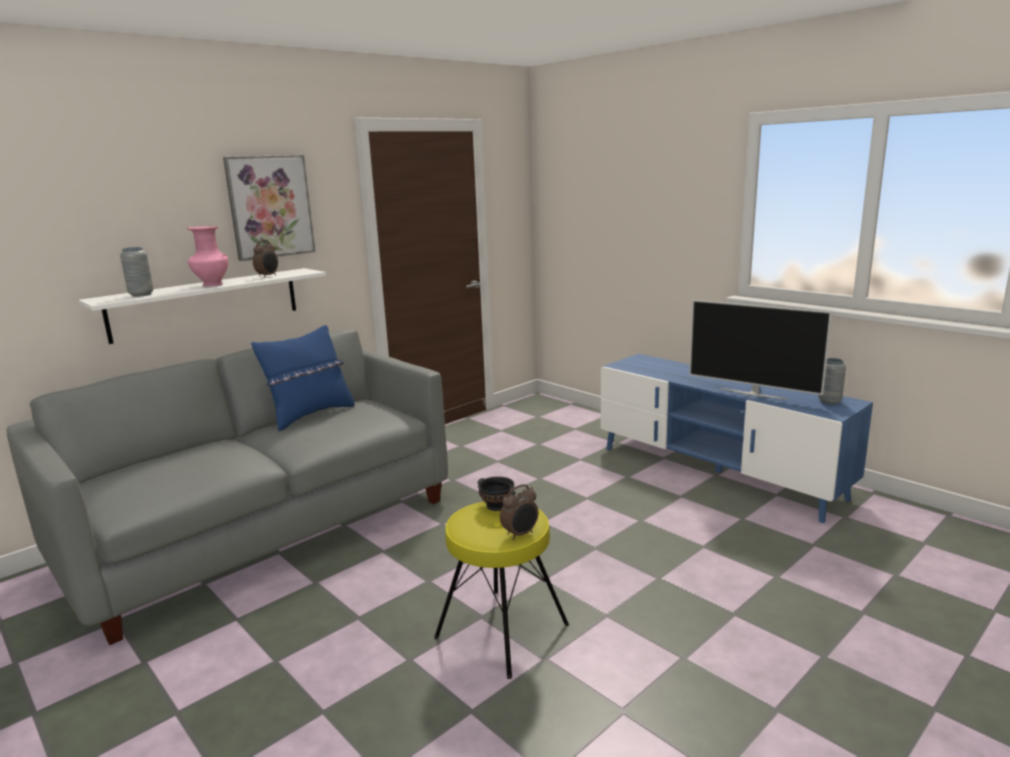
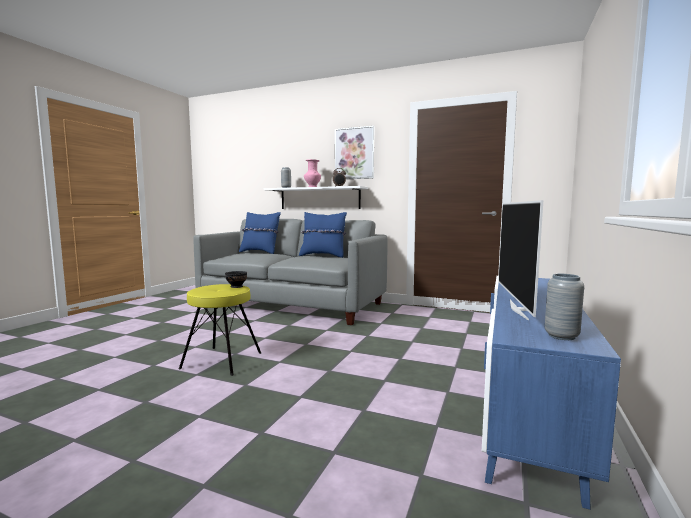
camera: 65 degrees right, 10 degrees down
alarm clock [500,484,539,540] -> none
none -> blue pillow [239,212,281,254]

